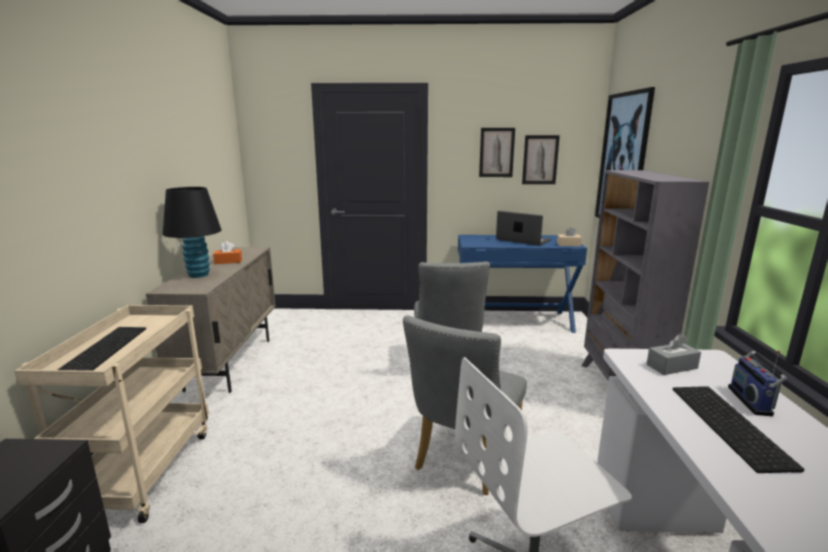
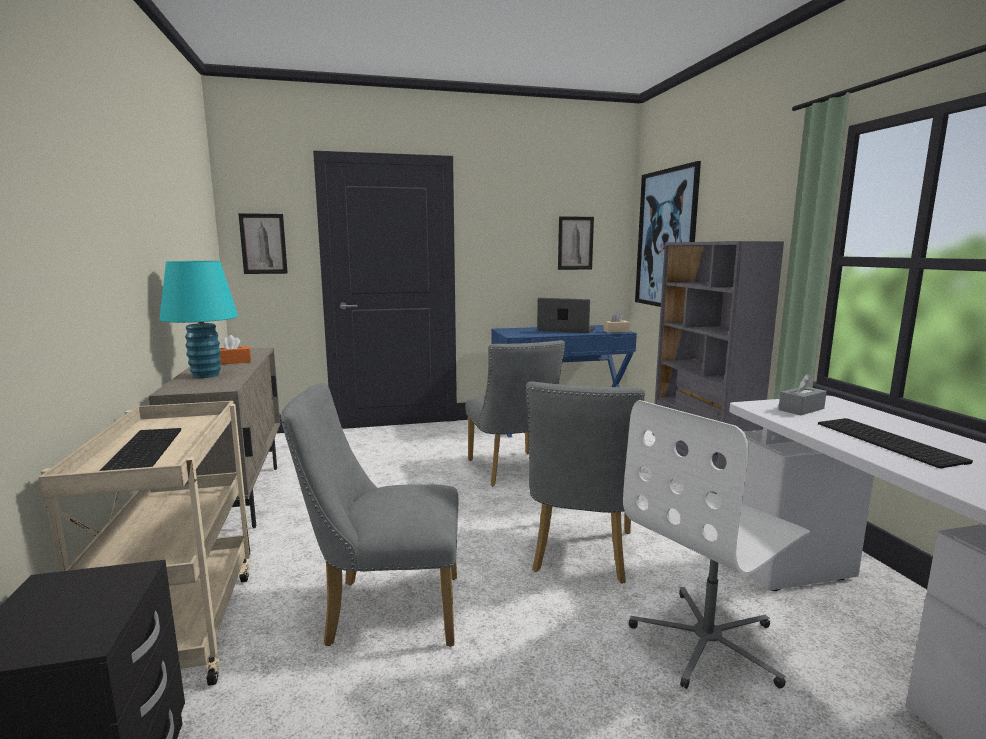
camera: 15 degrees left, 5 degrees down
black table lamp [163,187,222,278] -> turquoise table lamp [159,261,238,378]
picture [479,128,515,177] -> picture moved to [238,213,288,274]
radio [728,350,787,416] -> none
none -> grey chair [281,383,458,647]

